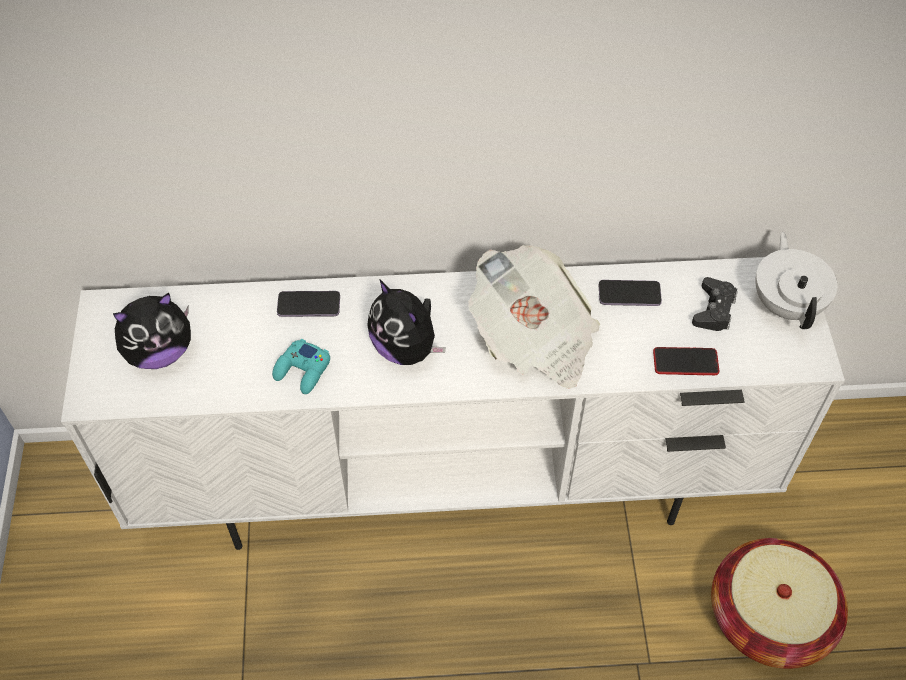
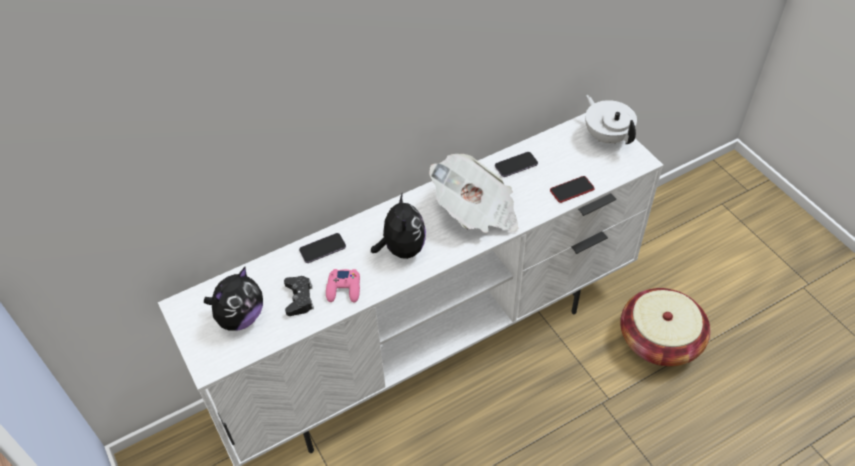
camera: 25 degrees left, 5 degrees down
turquoise game controller [272,339,330,394] -> pink game controller [326,269,360,303]
plush toy [367,279,446,365] -> plush toy turned 120 degrees counterclockwise [371,192,426,259]
black game controller [692,277,738,331] -> black game controller moved to [284,276,314,316]

